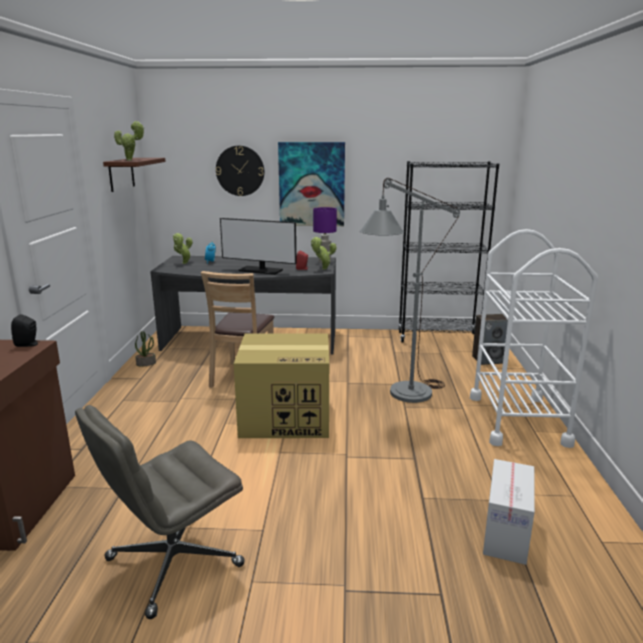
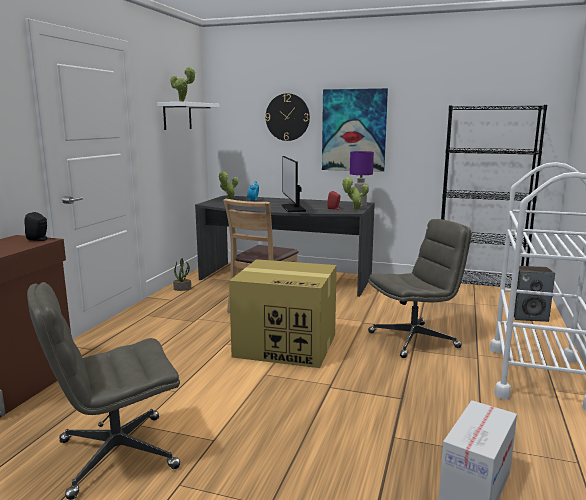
camera: 15 degrees right, 5 degrees down
brown shelf [103,158,166,192] -> white shelf [157,102,220,130]
monitor [220,218,297,275] -> monitor turned 45 degrees clockwise [282,156,306,212]
grey floor lamp [360,178,460,403] -> grey office chair [368,219,472,358]

